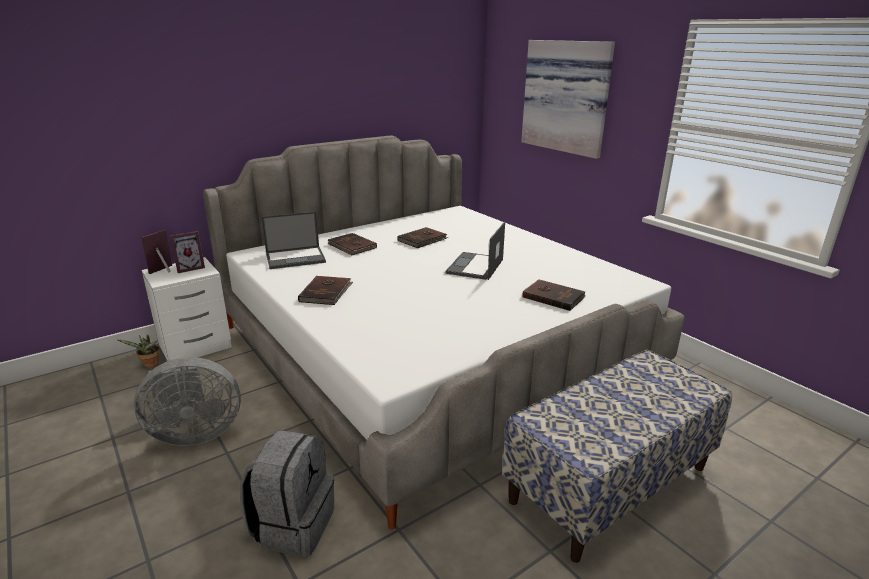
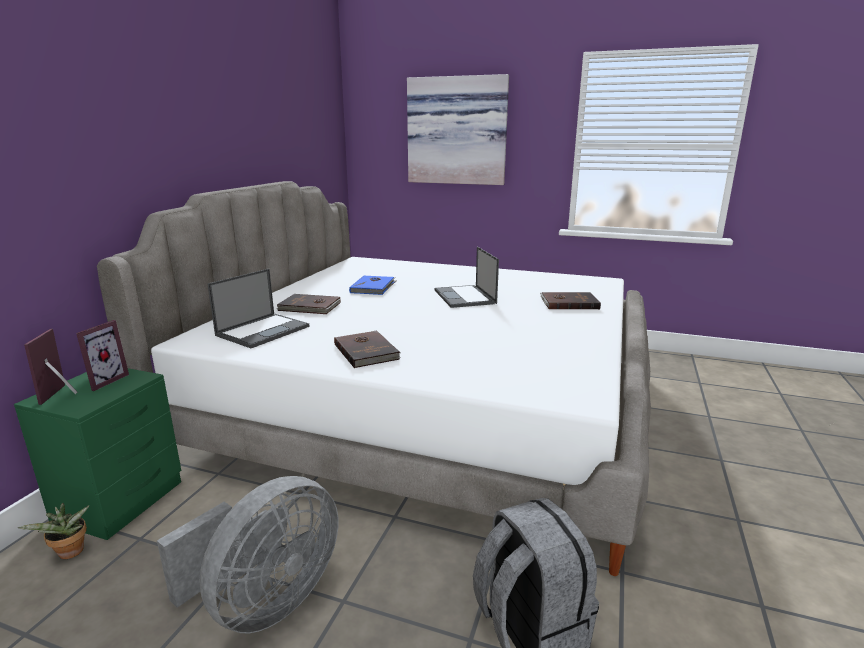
camera: 35 degrees left, 5 degrees down
white nightstand [142,257,232,361] -> green nightstand [14,368,181,540]
brown book [397,227,448,248] -> blue book [349,276,396,295]
bench [502,350,732,563] -> none

